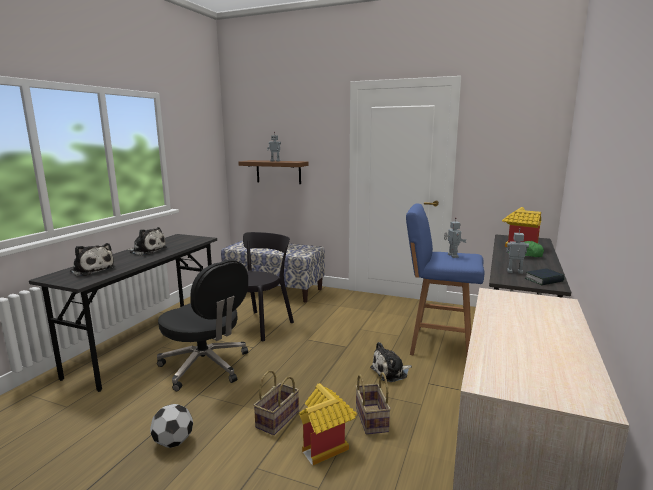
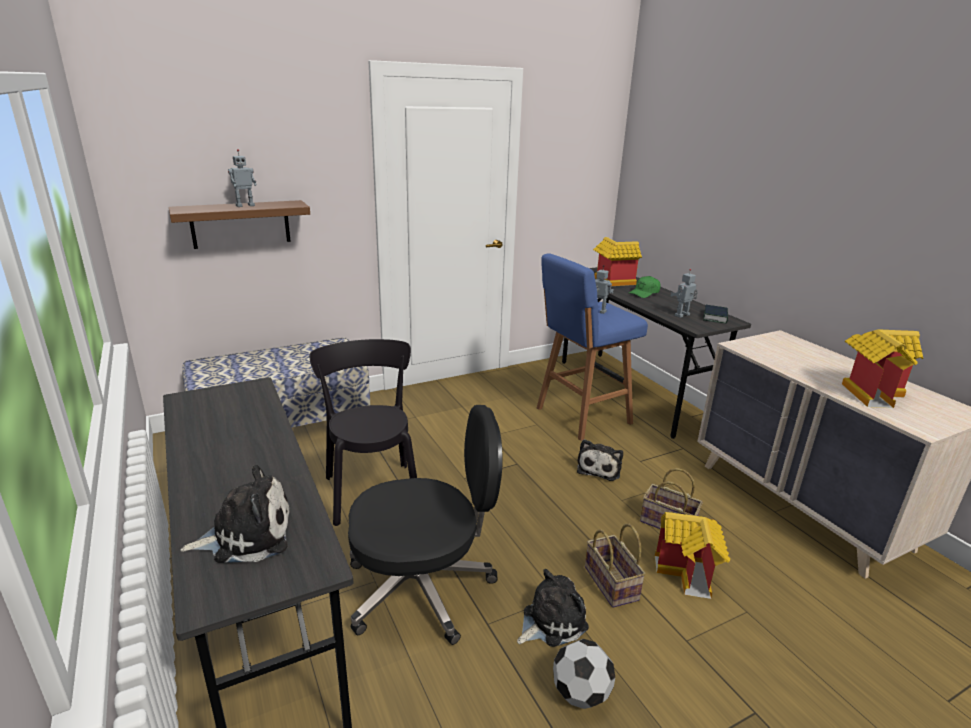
camera: 50 degrees left, 10 degrees up
plush toy [127,227,167,255] -> plush toy moved to [517,569,589,647]
none -> toy house [842,329,923,408]

